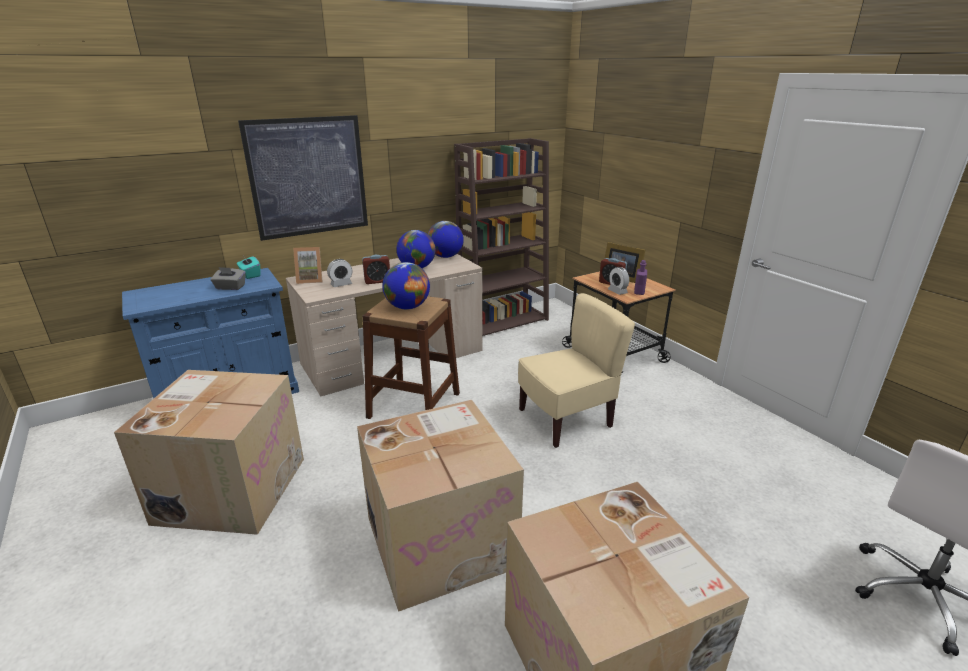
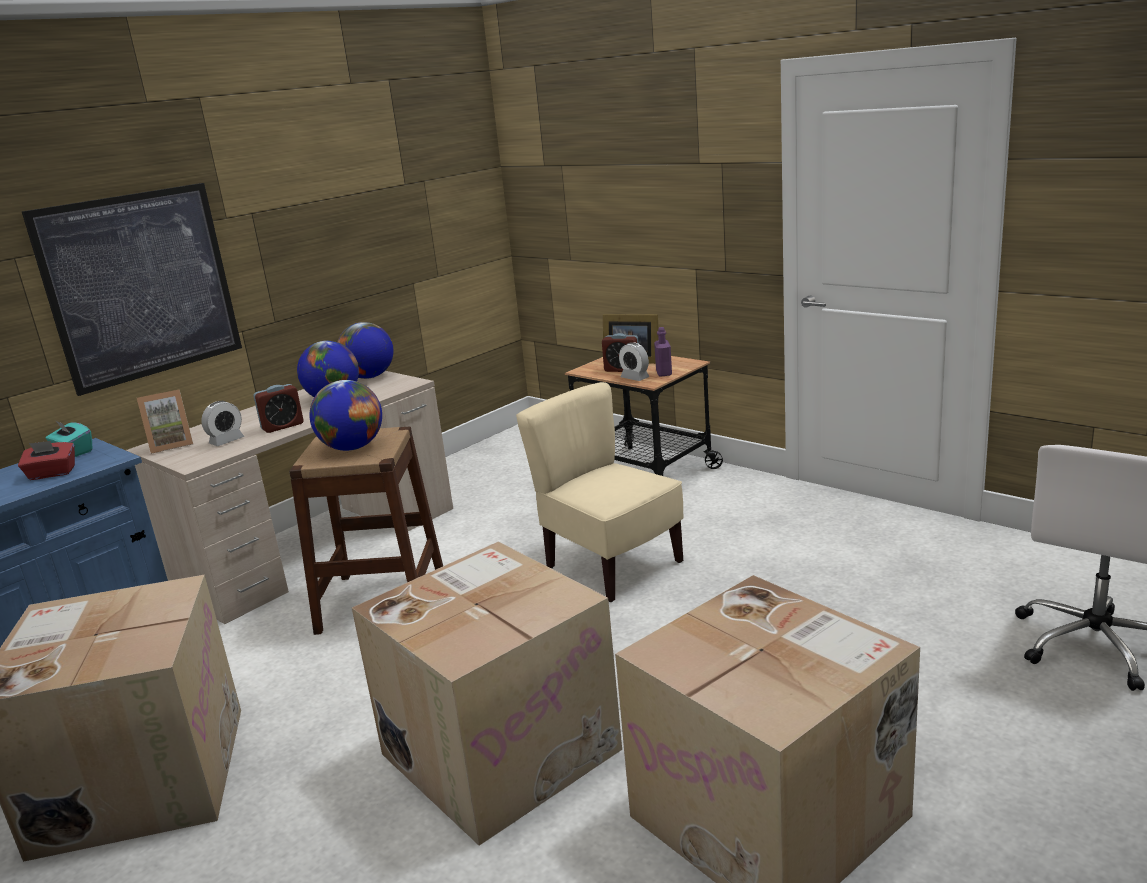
camera: 15 degrees left, 5 degrees down
grey tissue box [210,267,246,290] -> red tissue box [18,441,75,480]
brown bookcase [454,138,549,336] -> none
beige chair [518,293,635,448] -> beige chair turned 90 degrees counterclockwise [516,382,683,602]

